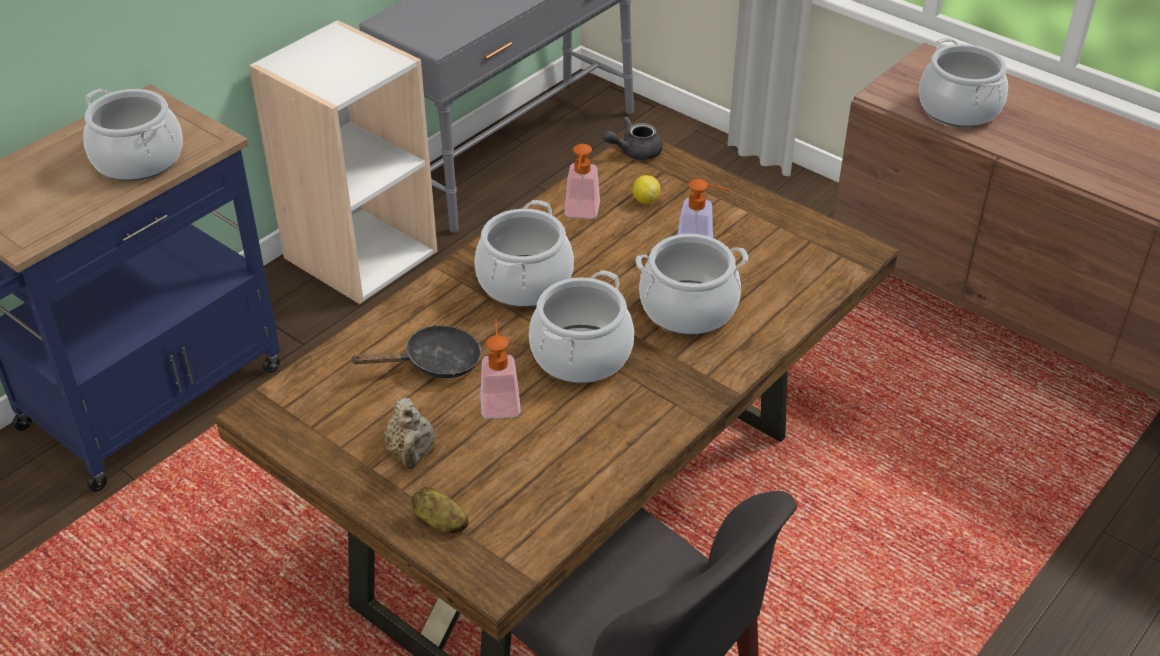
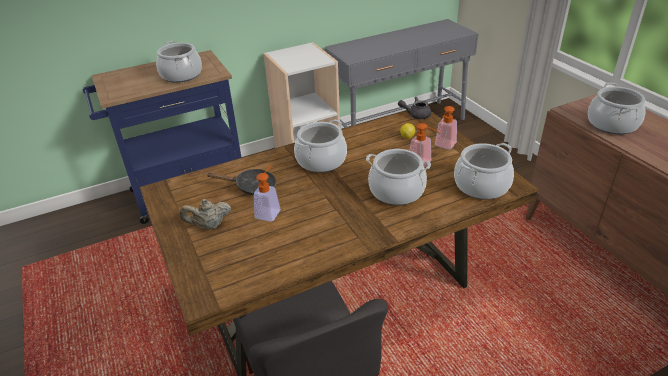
camera: 25 degrees right, 5 degrees down
beige teapot [384,398,434,469] -> beige teapot turned 60 degrees clockwise [180,199,231,230]
potato [412,487,468,533] -> none
cooking pot [529,270,634,383] -> cooking pot moved to [454,143,514,200]
soap dispenser [565,144,600,219] -> soap dispenser moved to [435,106,457,149]

